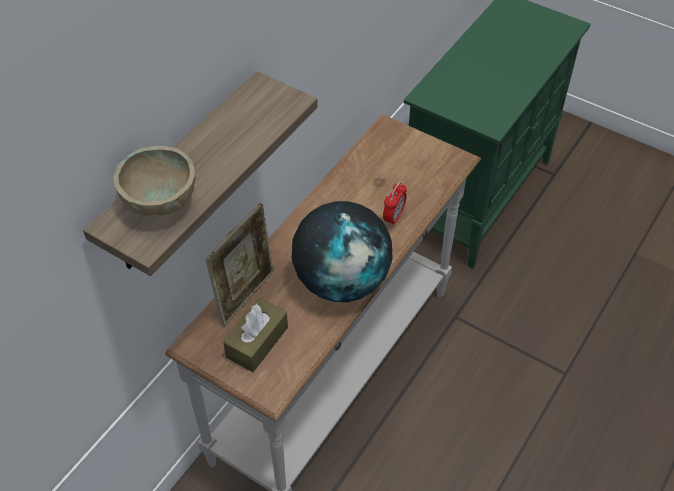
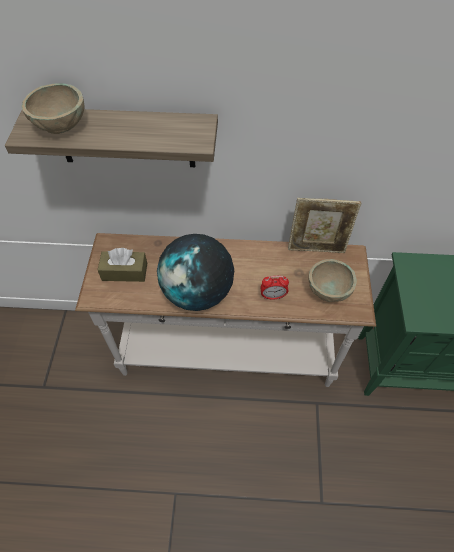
camera: 60 degrees right, 5 degrees up
picture frame [205,203,274,326] -> picture frame moved to [288,198,362,253]
none -> beige bowl [308,259,357,302]

